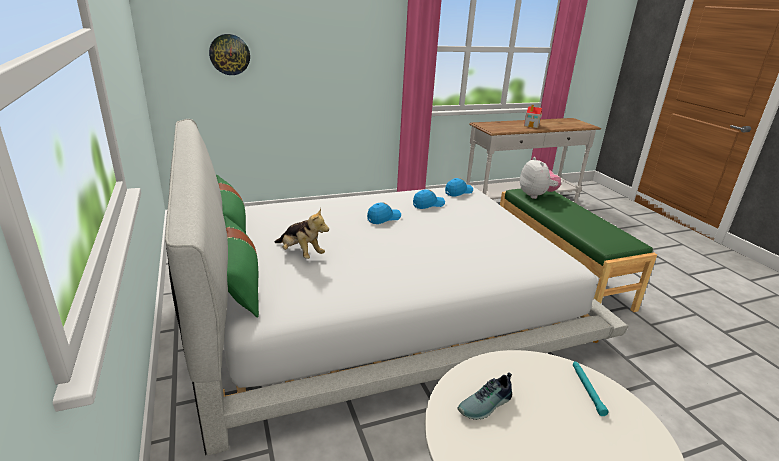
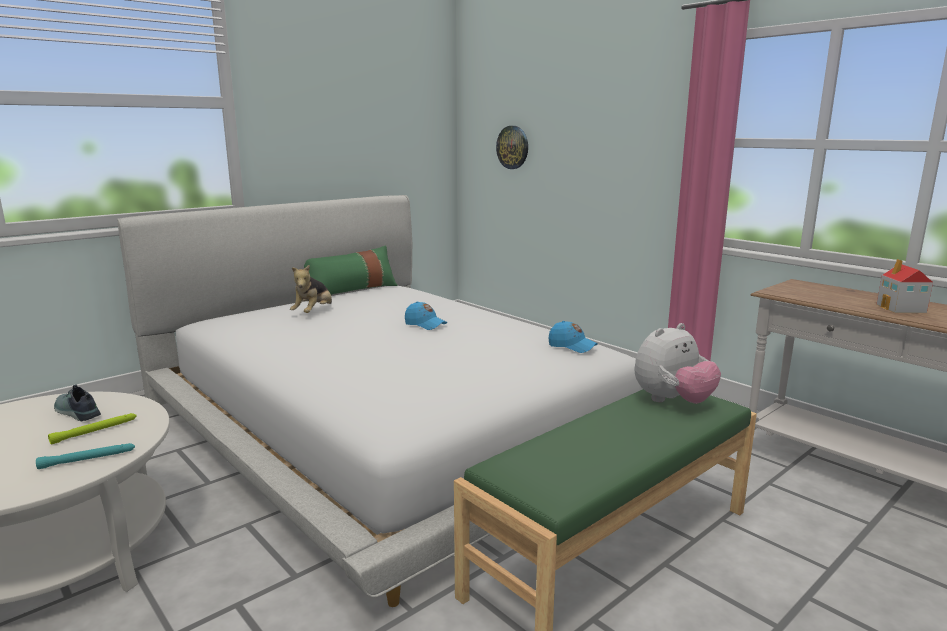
camera: 70 degrees right, 10 degrees down
green pillow [224,215,259,318] -> none
blue cap [413,189,445,209] -> none
none -> green flashlight [48,413,137,444]

